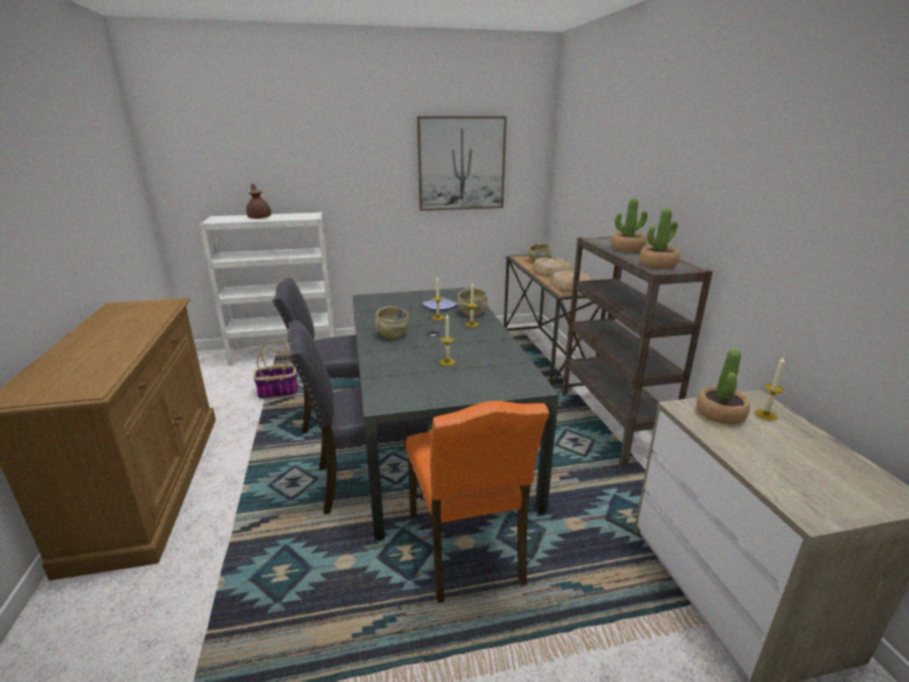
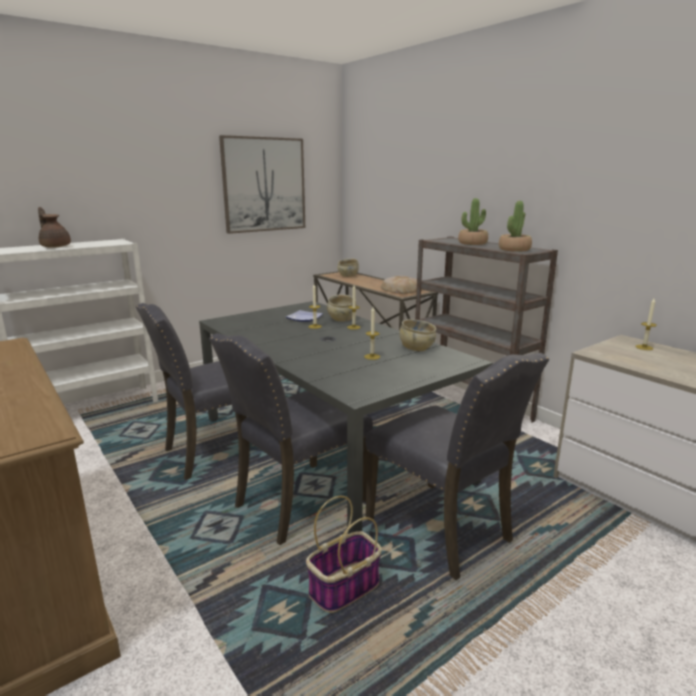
camera: 25 degrees left, 5 degrees down
basket [253,340,298,399] -> basket moved to [306,496,382,613]
beige bowl [375,307,409,338] -> beige bowl moved to [399,319,436,351]
orange chair [405,401,549,603] -> grey chair [365,353,549,580]
bread [532,258,573,276] -> none
potted plant [697,349,750,424] -> none

